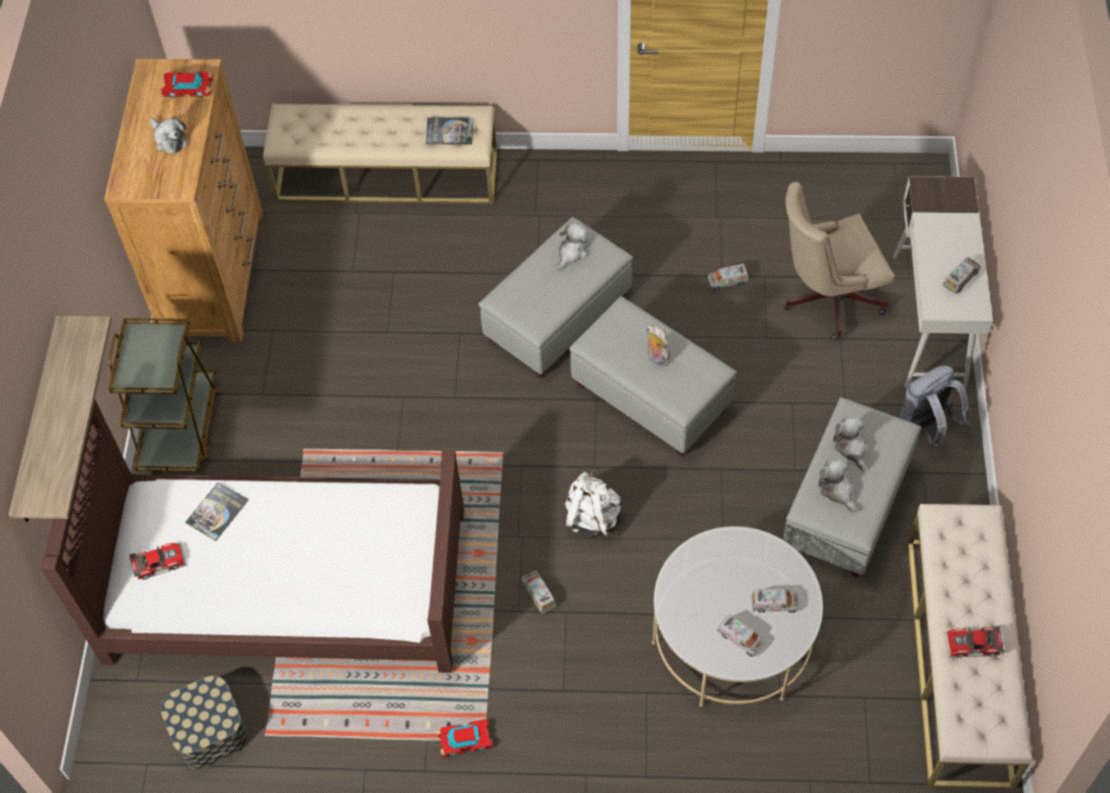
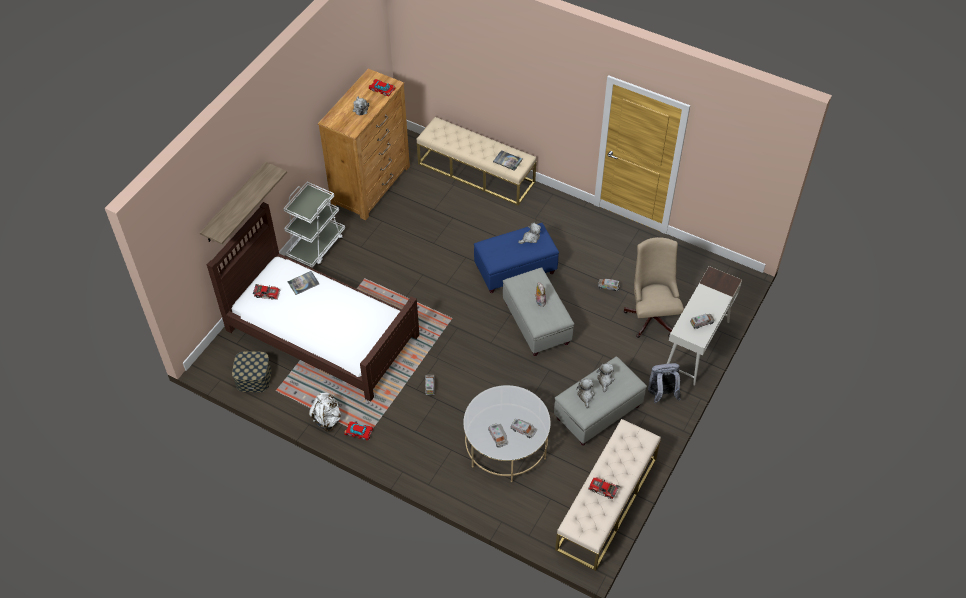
camera: 25 degrees right, 5 degrees down
brown cart [108,318,220,472] -> white cart [283,182,345,268]
grey ottoman [478,217,633,378] -> blue ottoman [474,223,559,293]
white backpack [564,471,622,539] -> white backpack moved to [309,393,341,432]
beige office chair [784,182,895,341] -> beige office chair turned 75 degrees clockwise [624,237,684,338]

